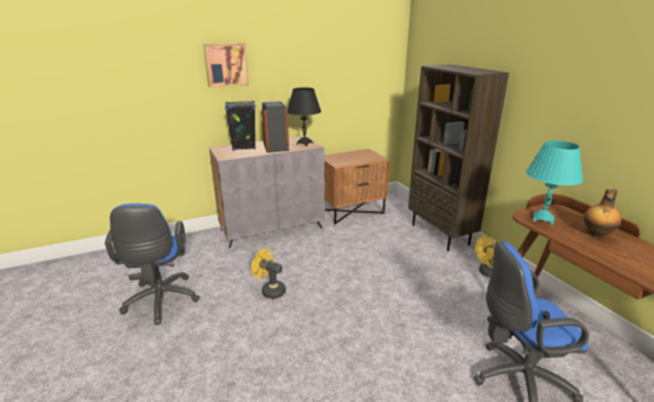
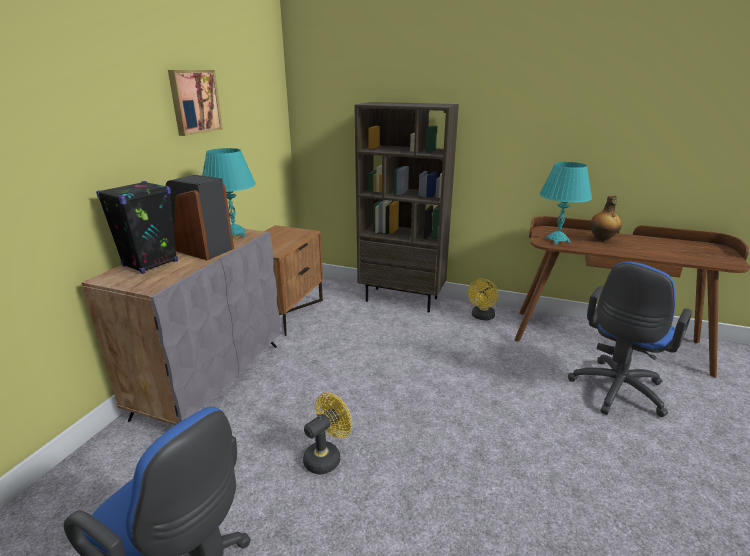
camera: 45 degrees left, 0 degrees up
picture [203,43,249,88] -> picture moved to [168,70,223,136]
yellow fan [251,248,286,299] -> yellow fan turned 150 degrees clockwise [303,393,352,475]
black table lamp [287,87,321,146] -> turquoise table lamp [202,148,256,237]

